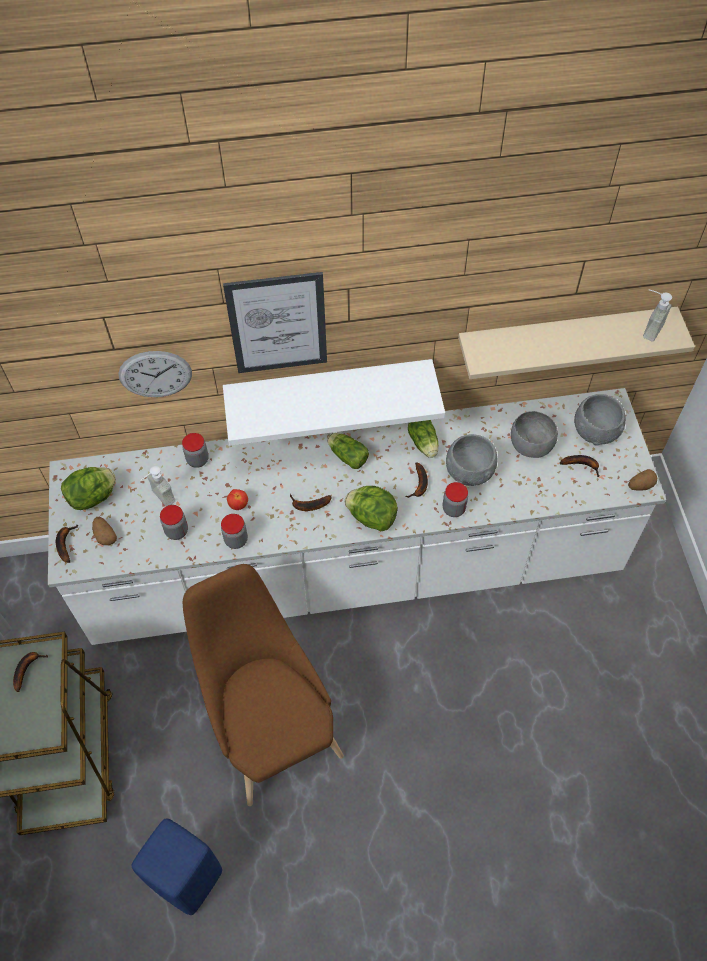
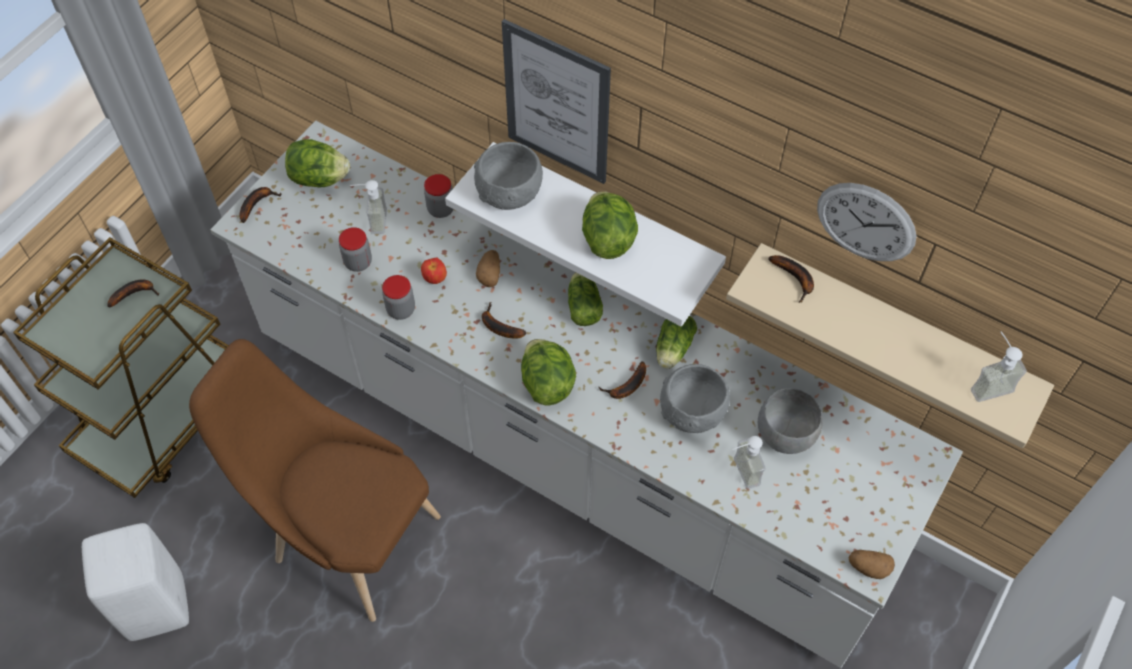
camera: 40 degrees right, 0 degrees up
potato [92,517,117,545] -> potato moved to [476,250,500,287]
wall clock [119,351,192,397] -> wall clock moved to [817,183,917,261]
blue stool [132,818,222,915] -> white stool [82,523,189,641]
brown chair [183,564,344,806] -> brown chair turned 75 degrees counterclockwise [189,339,441,622]
jar [443,482,468,517] -> none
banana [560,455,600,477] -> banana moved to [768,255,814,303]
grey bowl [574,394,626,446] -> grey bowl moved to [474,142,543,210]
none -> lettuce [582,191,638,259]
none -> soap dispenser [732,436,765,489]

